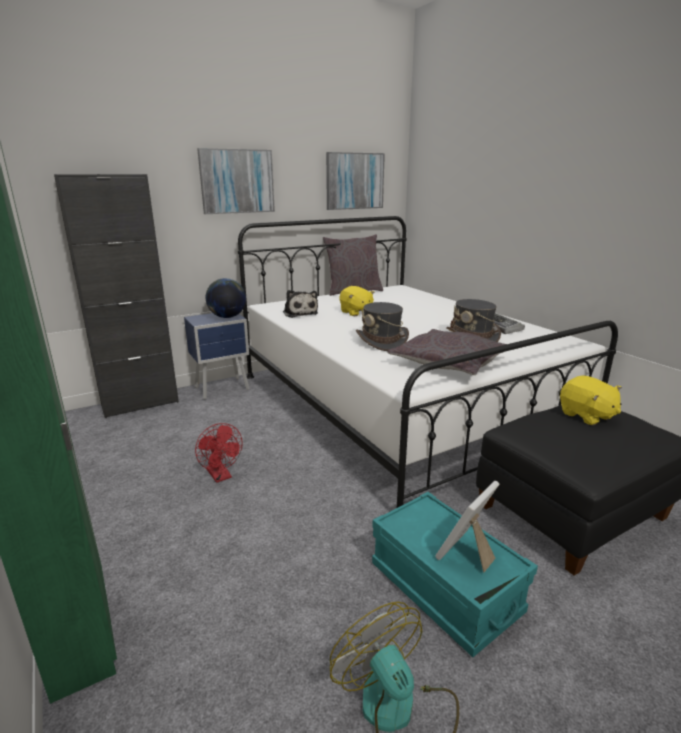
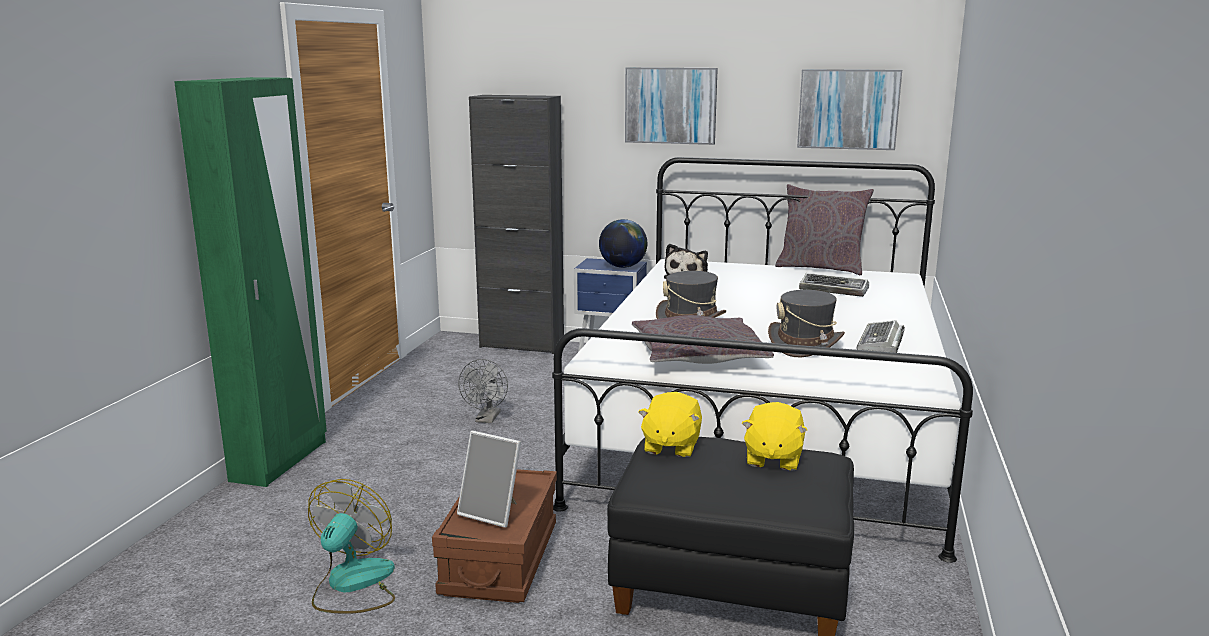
camera: 45 degrees right, 5 degrees down
red fan [195,423,243,483] -> grey fan [458,359,508,423]
yellow plush toy [339,286,375,316] -> yellow plush toy moved to [638,392,702,457]
turquoise storage box [372,492,538,657] -> brown storage box [432,469,557,603]
picture frame [435,481,500,572] -> picture frame turned 150 degrees counterclockwise [457,431,521,528]
none -> keyboard [799,273,869,297]

